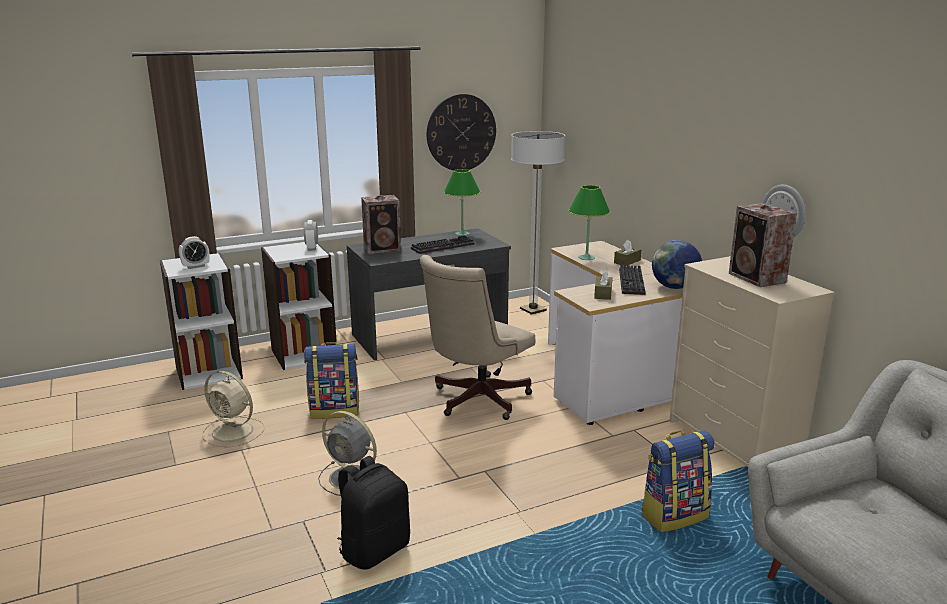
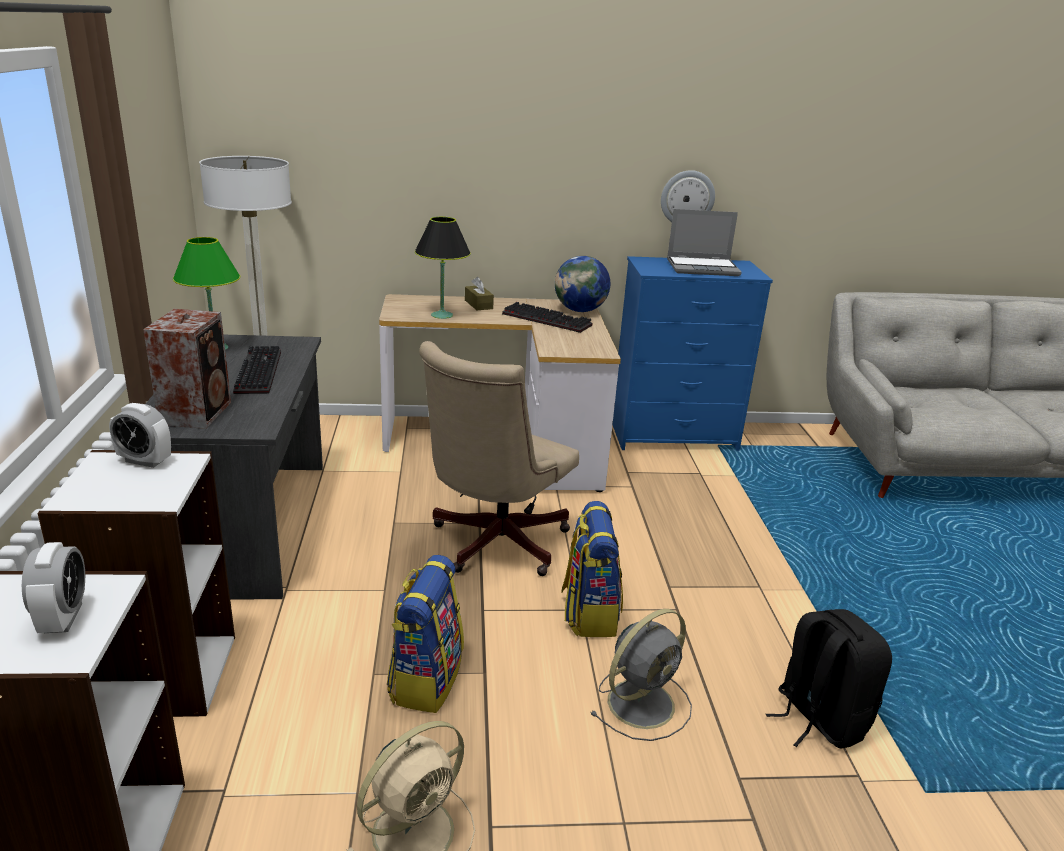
camera: 70 degrees left, 5 degrees up
beige office chair [420,255,535,420] -> beige office chair turned 60 degrees clockwise [419,341,579,576]
wall clock [427,94,496,171] -> none
green table lamp [568,185,610,260] -> black table lamp [415,217,471,319]
brown tissue box [594,270,612,300] -> none
backpack [641,430,715,532] -> backpack moved to [561,501,623,637]
beige dresser [669,256,835,467] -> blue dresser [613,256,773,451]
speaker [729,203,797,287] -> laptop [667,209,742,276]

